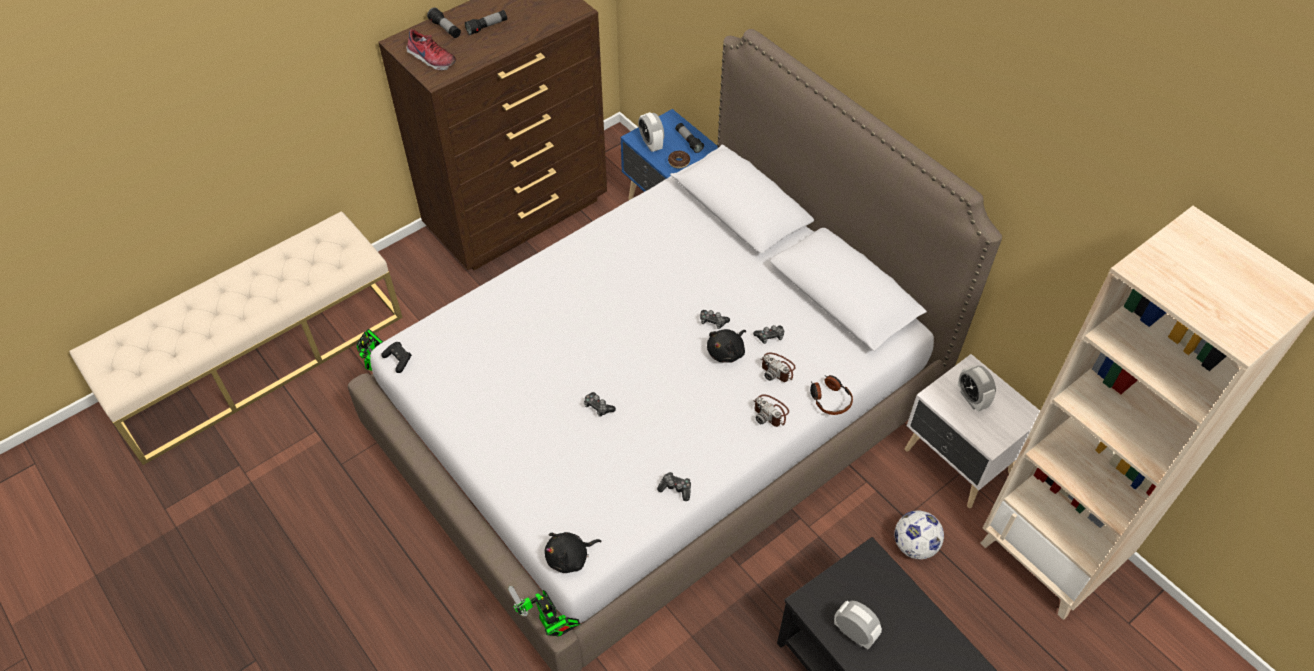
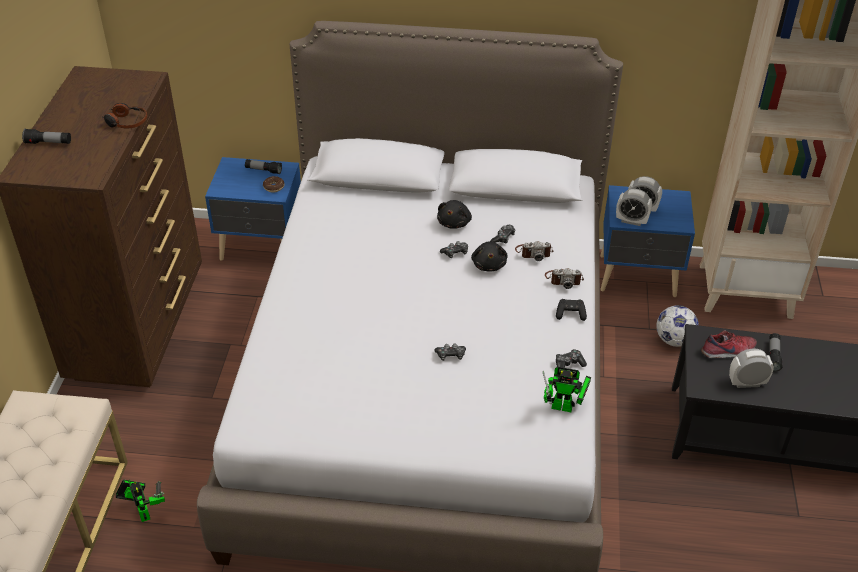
camera: 45 degrees left, 10 degrees down
black game controller [381,342,412,373] -> black game controller moved to [556,299,587,321]
shoe [406,29,456,70] -> shoe moved to [701,330,757,358]
flashlight [465,10,507,35] -> flashlight moved to [770,333,782,372]
toy robot [508,586,580,636] -> toy robot moved to [543,367,591,412]
black plush toy [545,532,602,573] -> black plush toy moved to [437,200,472,229]
alarm clock [638,112,664,152] -> alarm clock moved to [616,188,652,226]
headphones [810,375,853,415] -> headphones moved to [103,103,147,129]
white nightstand [905,354,1040,508] -> blue nightstand [600,185,695,297]

